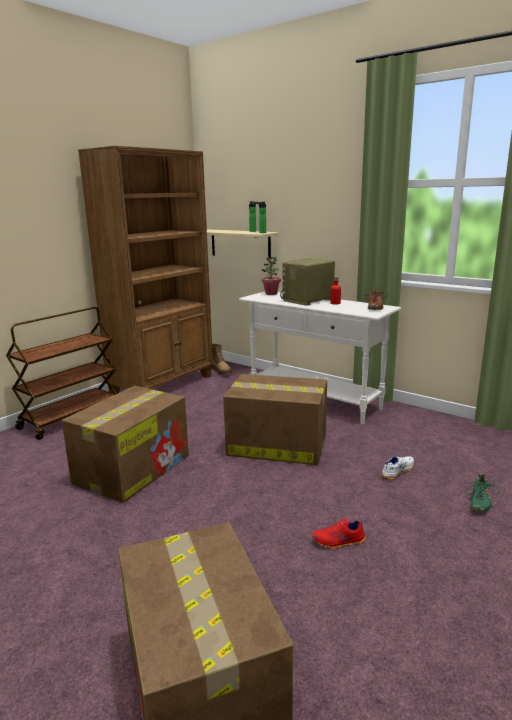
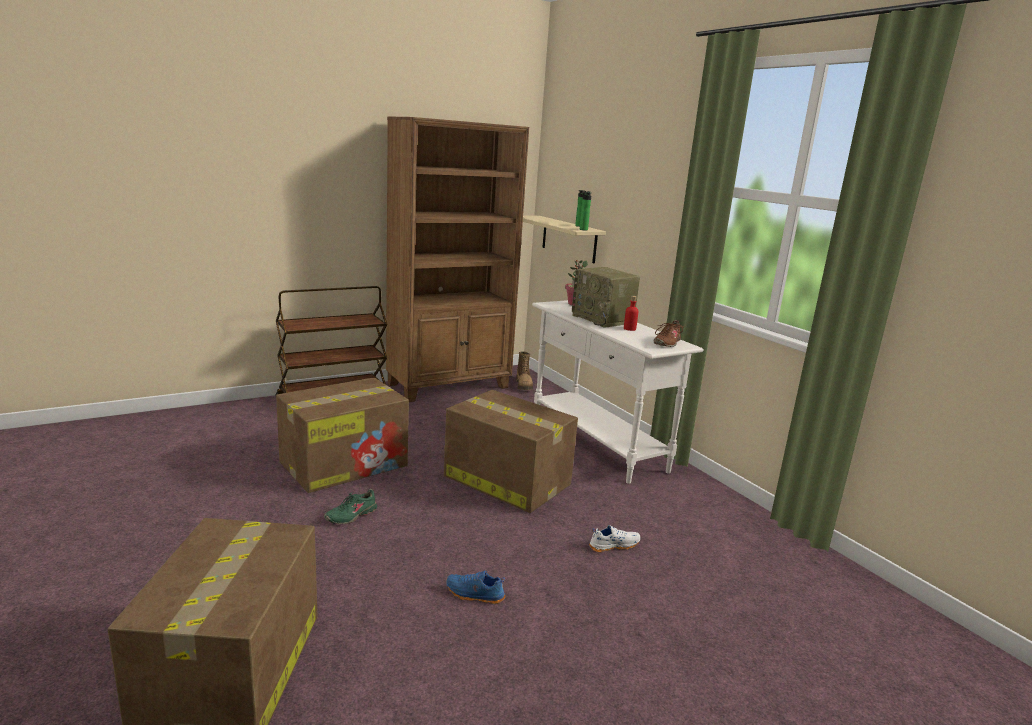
camera: 20 degrees right, 0 degrees up
radio [280,258,335,306] -> radio turned 105 degrees counterclockwise [572,267,640,328]
red shoe [312,518,365,549] -> blue shoe [446,571,505,604]
green shoe [465,473,500,512] -> green shoe moved to [324,489,377,524]

